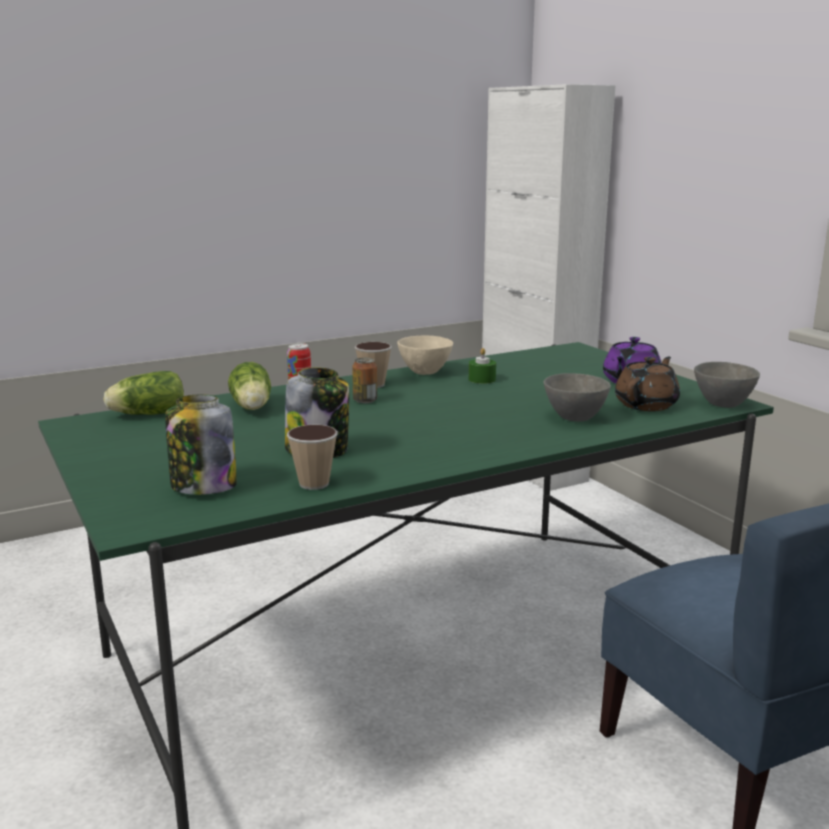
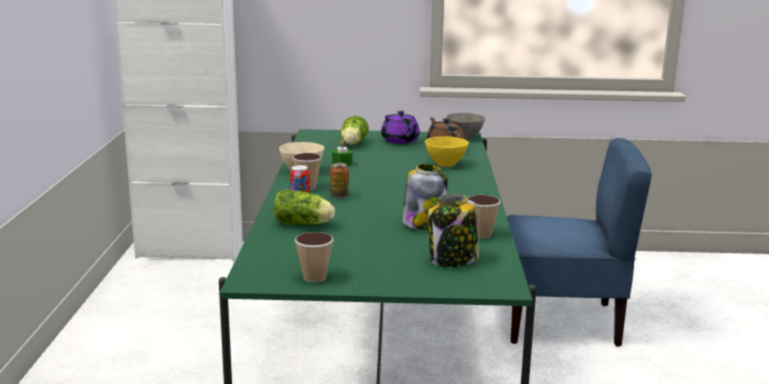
camera: 60 degrees left, 0 degrees up
lettuce [104,371,184,415] -> lettuce moved to [340,116,369,145]
grey bowl [544,373,611,422] -> yellow bowl [425,136,469,167]
none -> cup [295,232,334,283]

